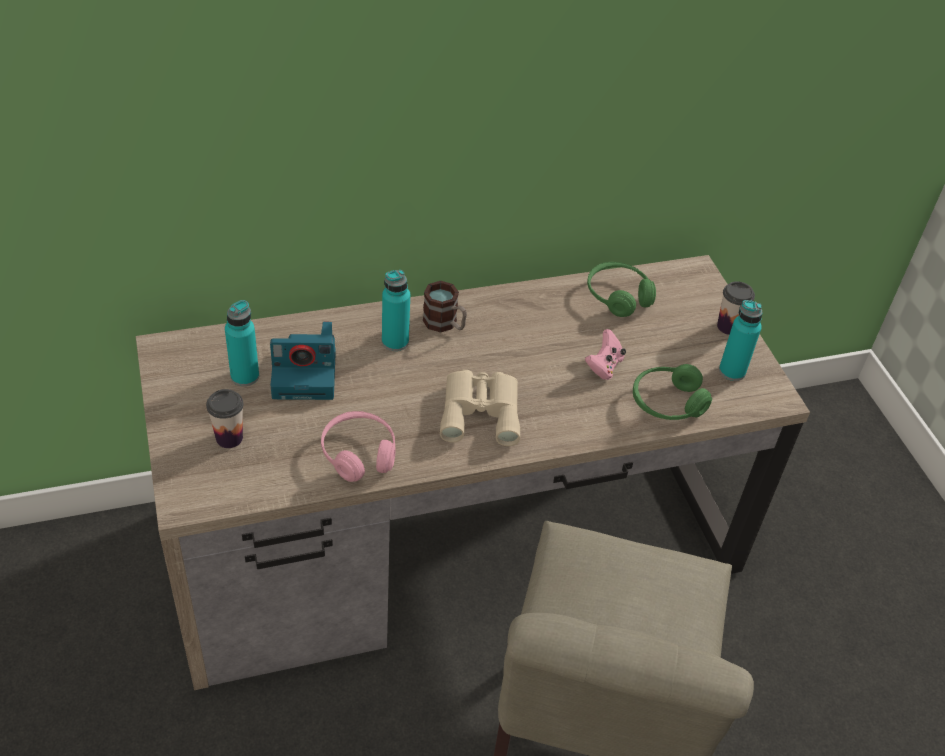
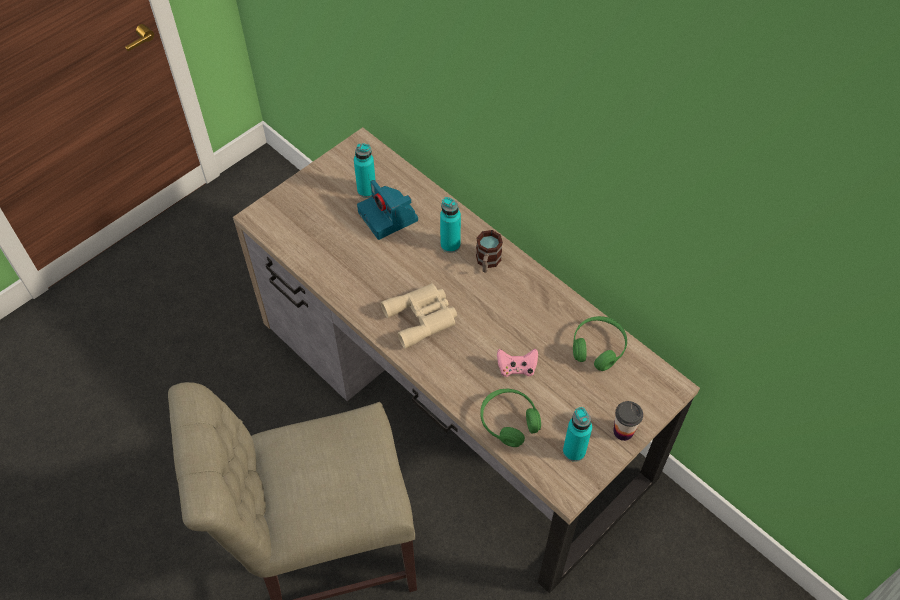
camera: 65 degrees right, 10 degrees up
cup [206,389,244,448] -> none
pink headphones [321,411,395,482] -> none

